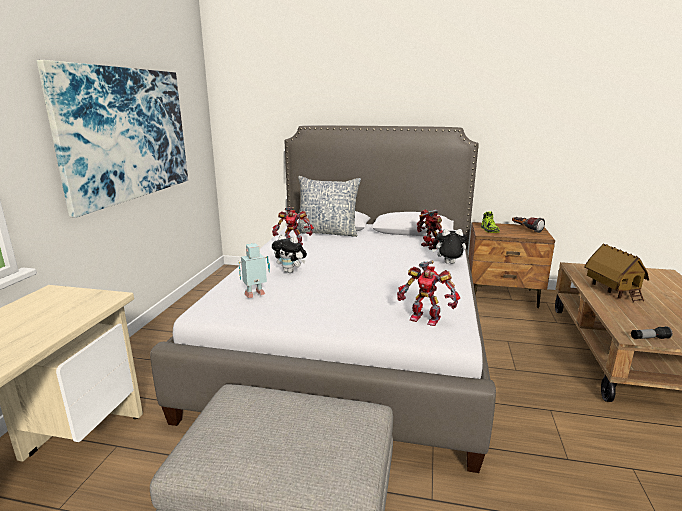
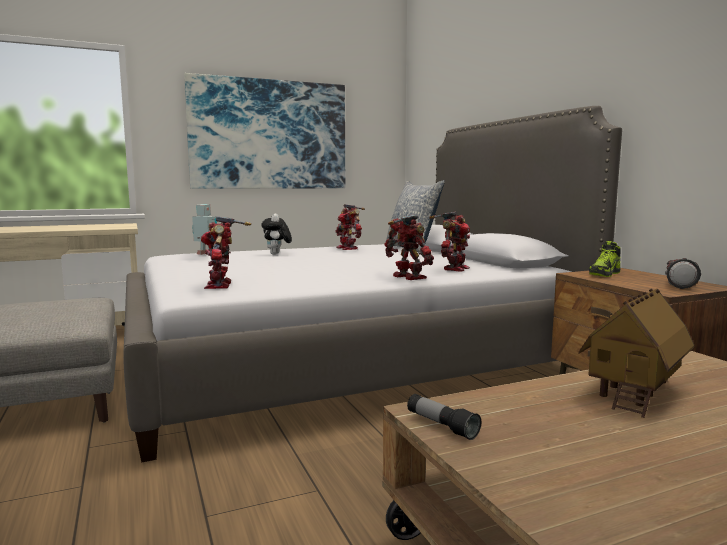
camera: 55 degrees right, 10 degrees down
plush toy [432,229,467,264] -> toy robot [384,214,434,280]

